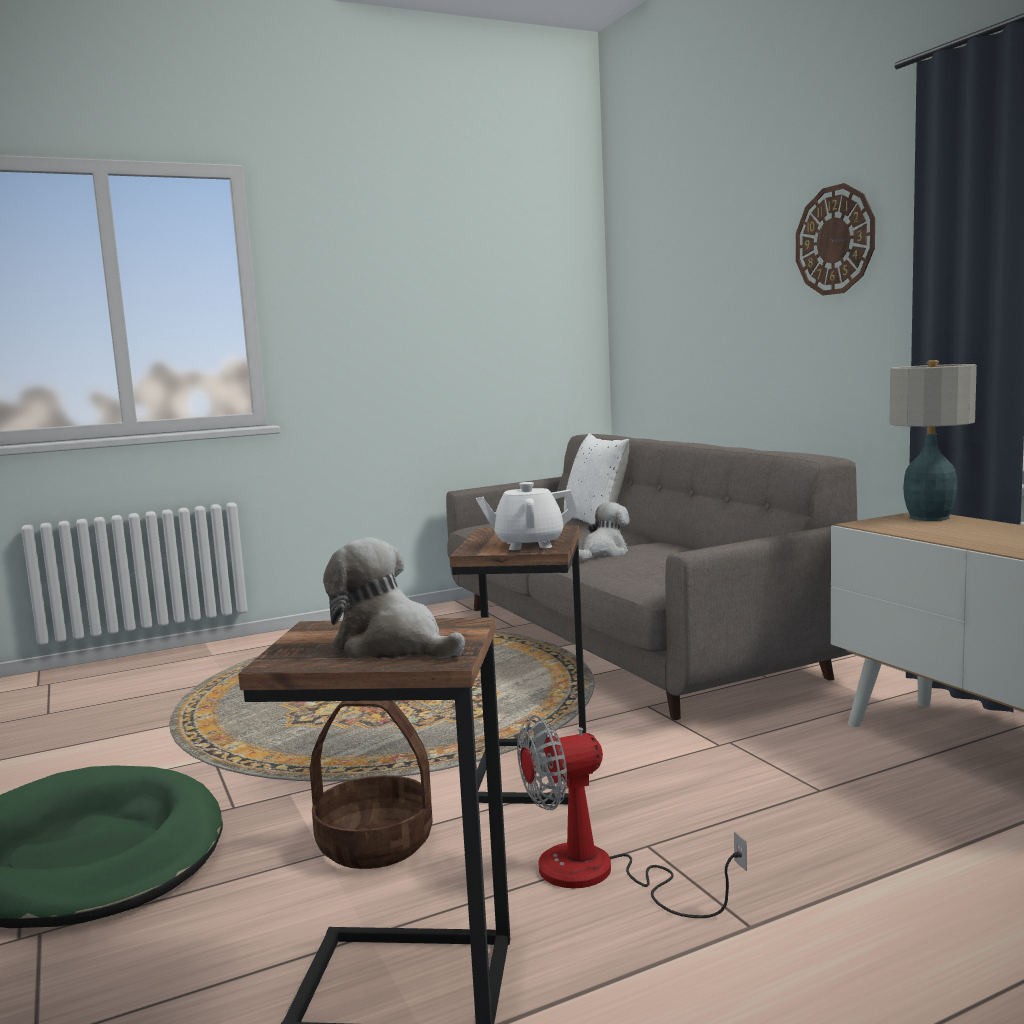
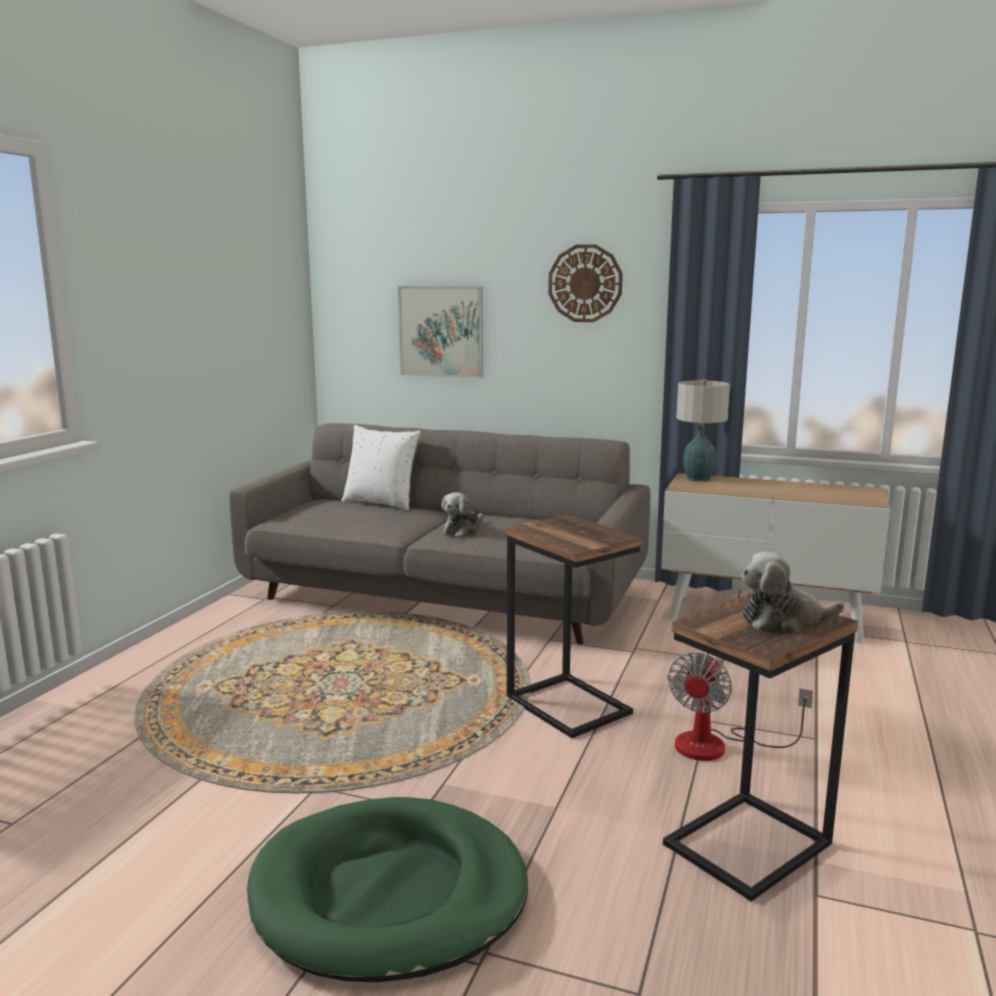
camera: 45 degrees left, 5 degrees up
basket [310,701,433,869] -> none
white teapot [476,482,577,550] -> none
plush toy [579,502,630,559] -> plush toy turned 150 degrees counterclockwise [442,492,483,537]
none -> picture [398,286,483,378]

